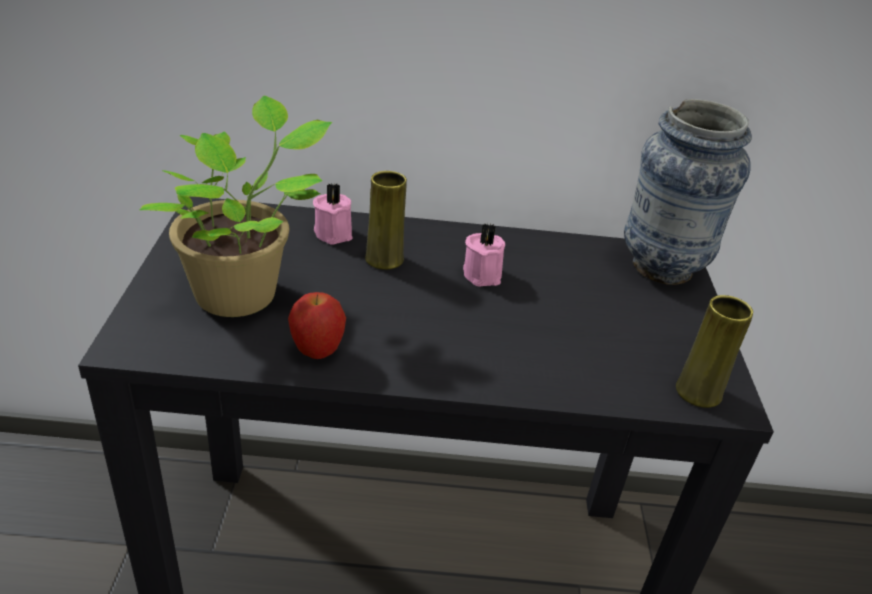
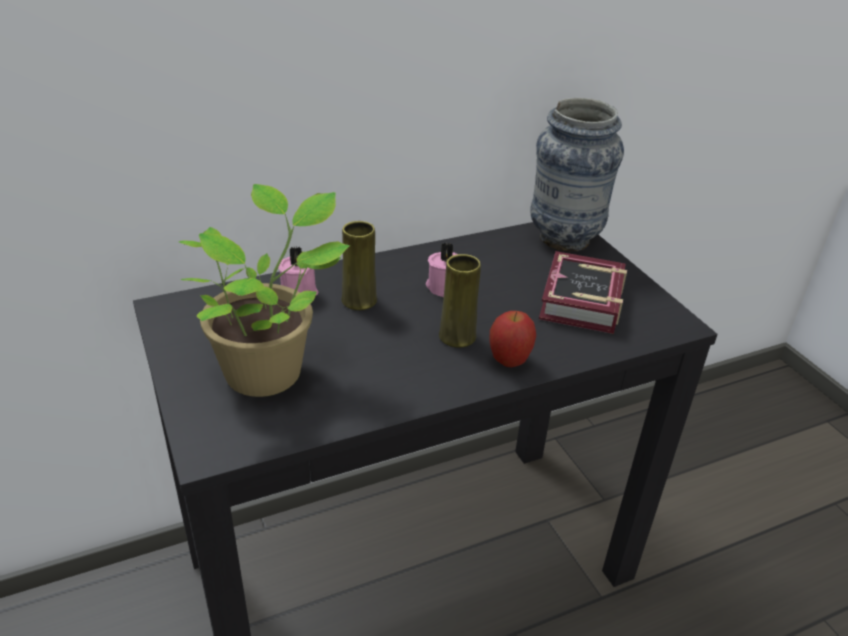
camera: 25 degrees left, 0 degrees up
apple [288,292,346,359] -> apple moved to [489,311,536,367]
yellow vase [676,295,753,408] -> yellow vase moved to [439,254,481,348]
none -> book [539,251,627,334]

